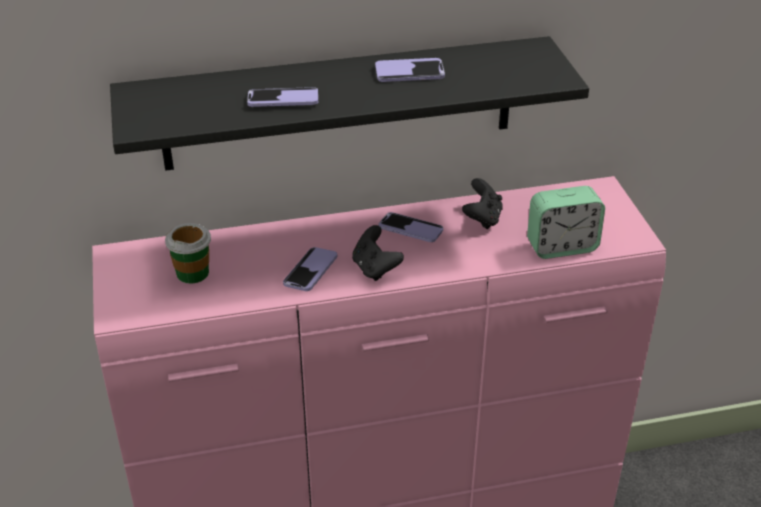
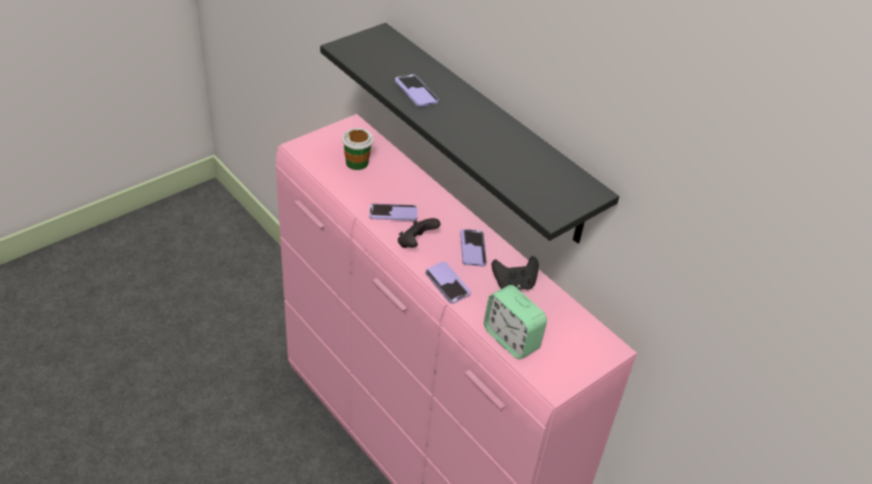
camera: 60 degrees right, 5 degrees up
phone [375,58,445,82] -> phone moved to [425,262,471,304]

